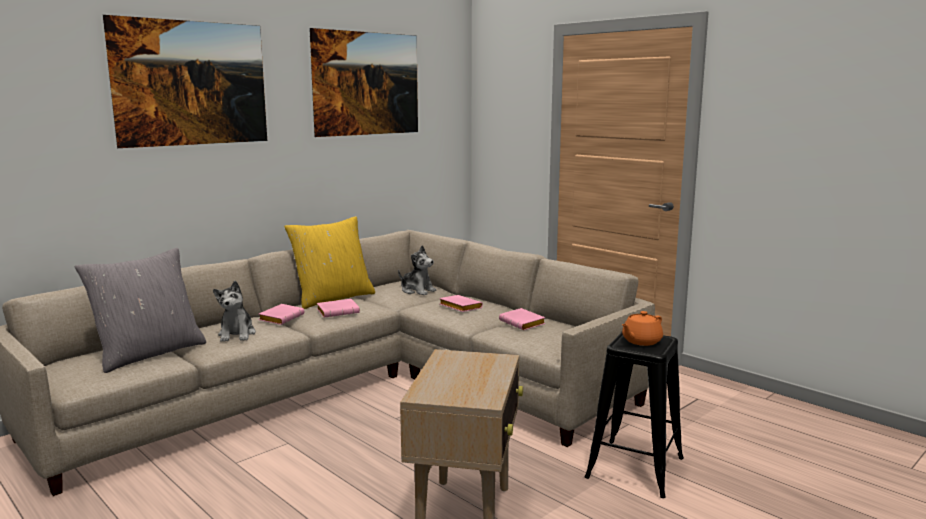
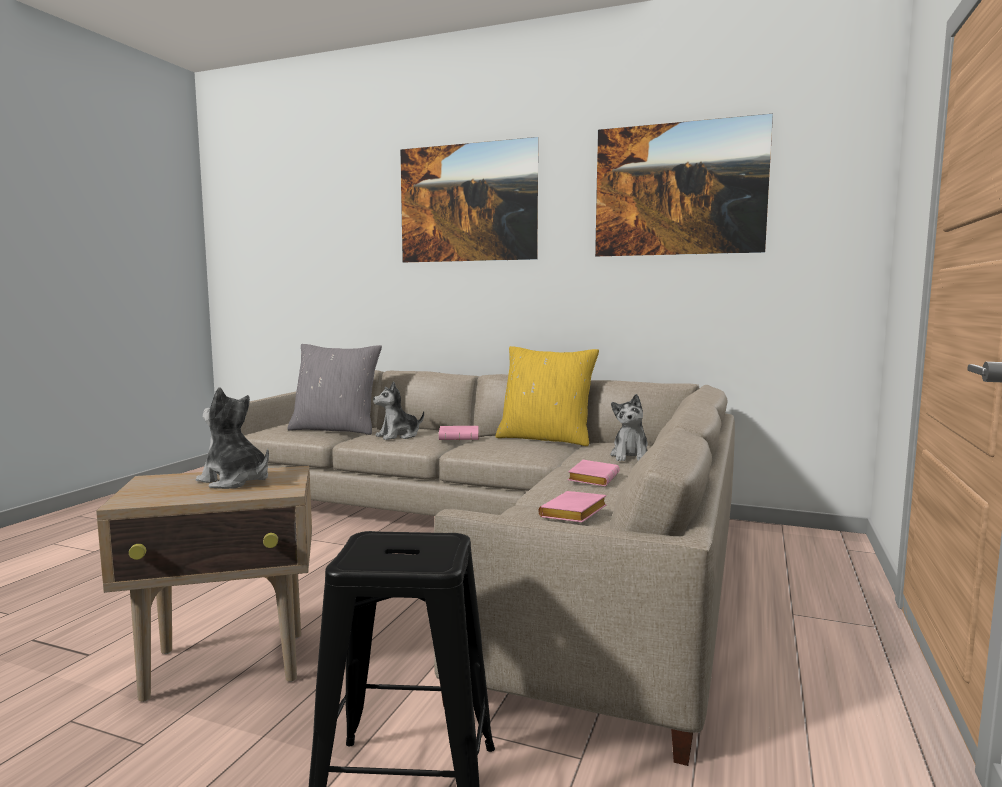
camera: 65 degrees right, 5 degrees down
pink book [317,299,360,318] -> none
orange teapot [622,311,663,346] -> none
none -> plush toy [196,387,269,489]

